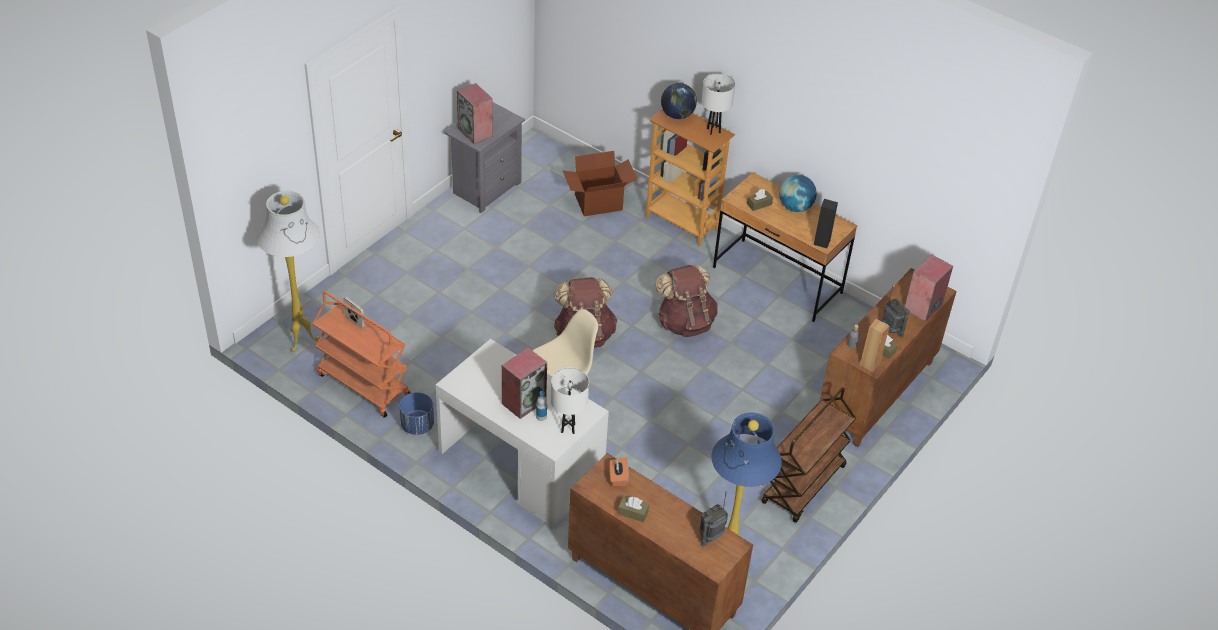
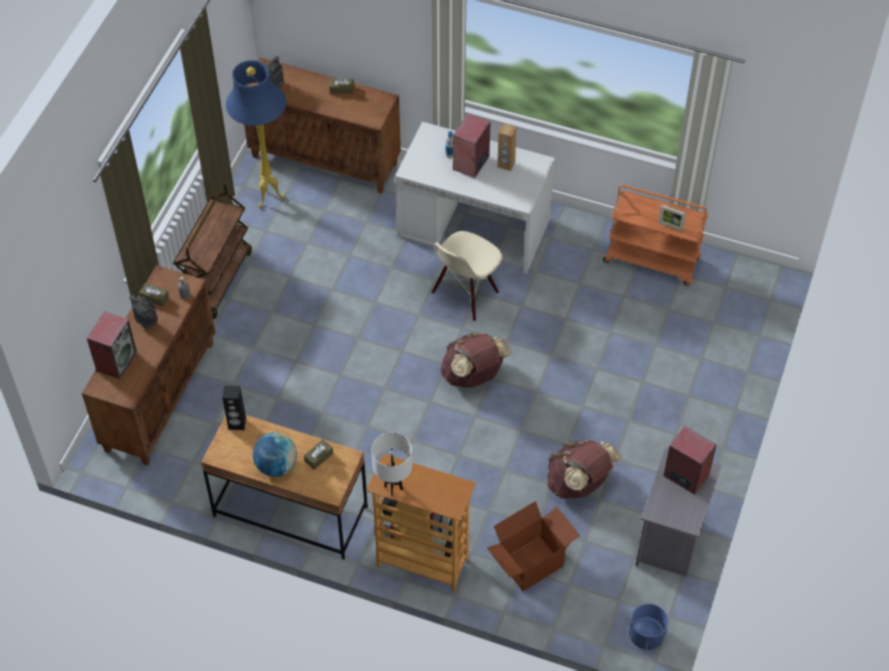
camera: 165 degrees right, 10 degrees up
white floor lamp [257,191,320,352] -> none
blue planter [399,392,434,435] -> blue planter moved to [629,604,668,650]
white table lamp [551,368,589,434] -> none
orange tissue box [609,458,629,486] -> none
brown backpack [655,265,718,337] -> brown backpack moved to [547,440,621,499]
globe [661,83,697,119] -> none
brown speaker [860,319,890,372] -> brown speaker moved to [497,123,516,171]

